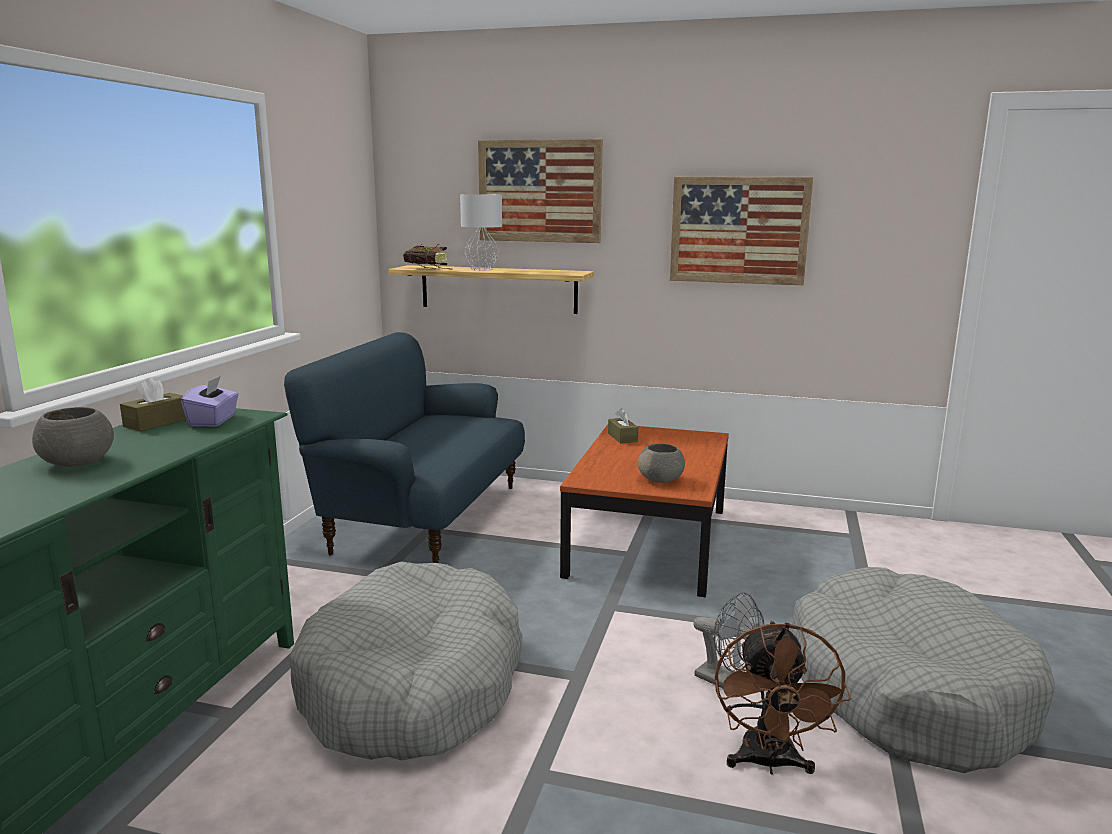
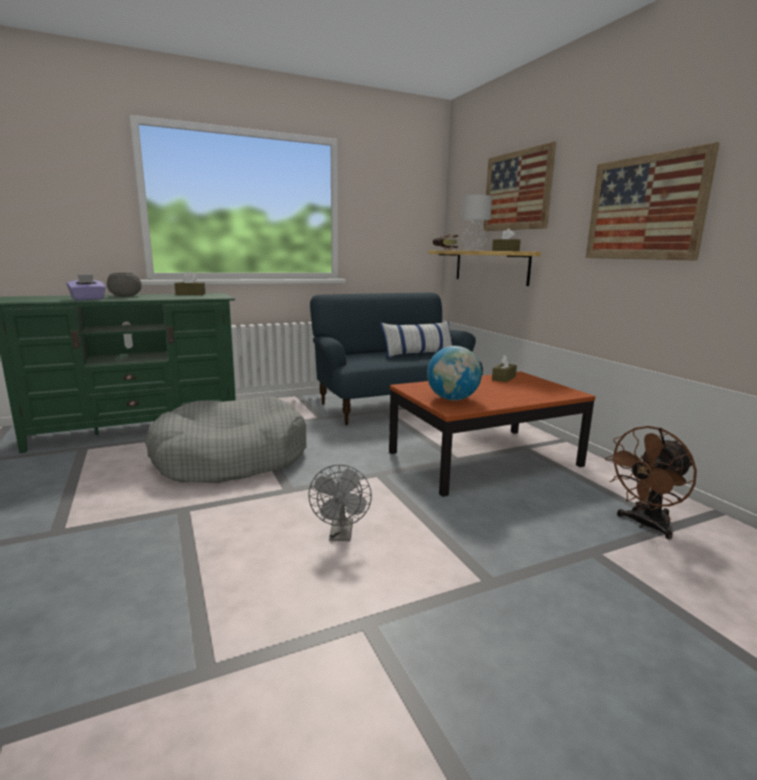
camera: 50 degrees right, 0 degrees up
purple tissue box [181,376,239,427] -> purple tissue box moved to [67,275,106,300]
grey bowl [638,444,685,483] -> globe [427,346,482,401]
brown fan [715,621,851,775] -> brown fan moved to [605,426,697,540]
grey dog bed [791,567,1055,773] -> none
none -> pillow [380,321,452,358]
none -> brown tissue box [492,228,521,251]

